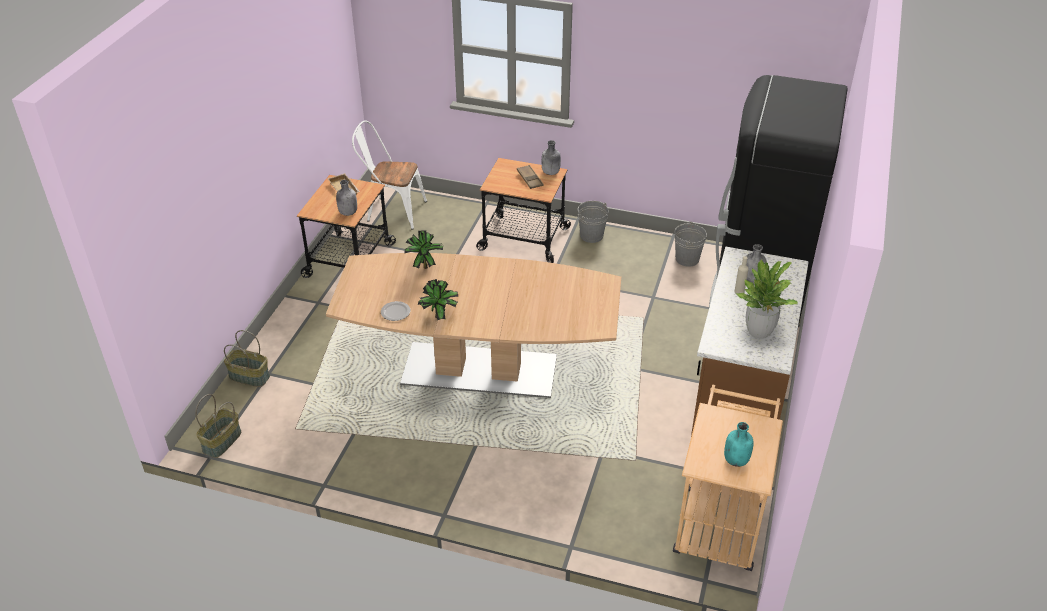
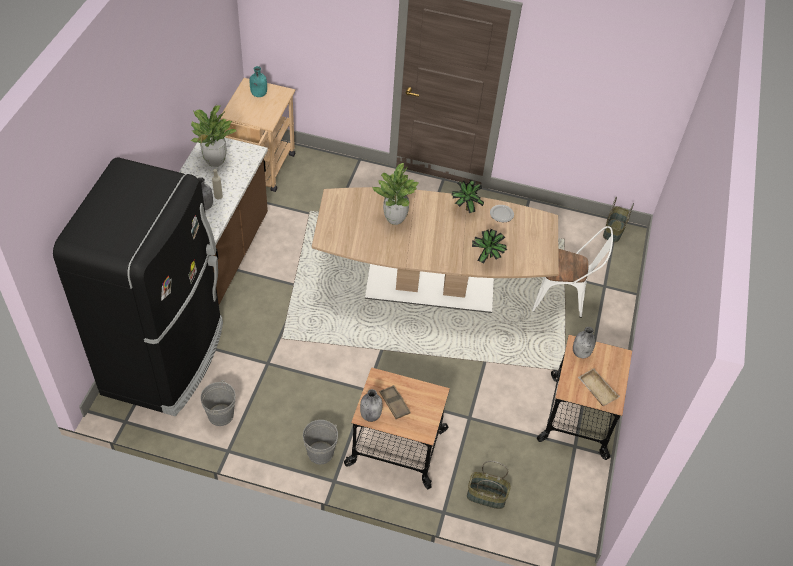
camera: 175 degrees right, 10 degrees up
basket [224,330,270,387] -> basket moved to [467,461,511,509]
white chair [352,121,427,230] -> white chair moved to [532,226,613,318]
none -> potted plant [372,163,419,225]

